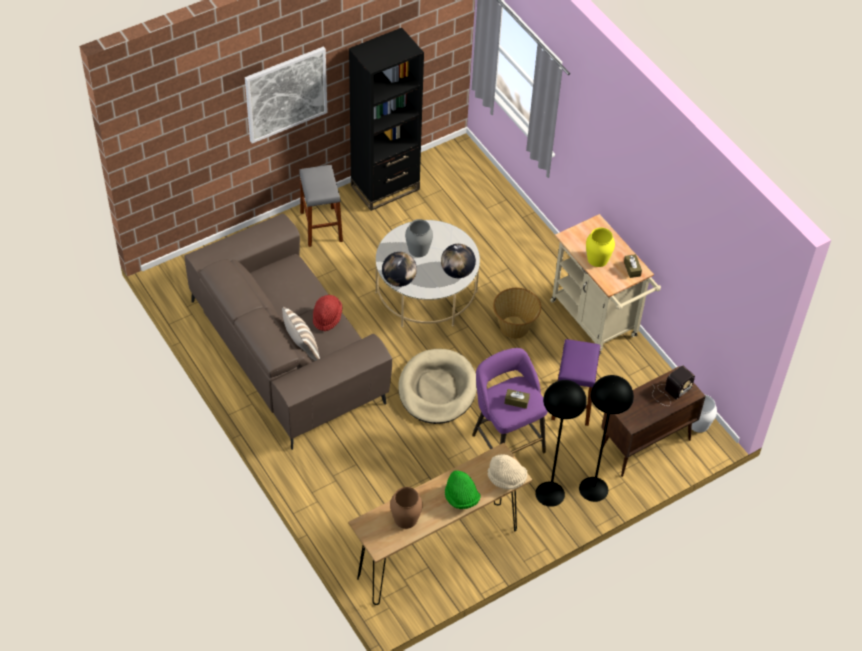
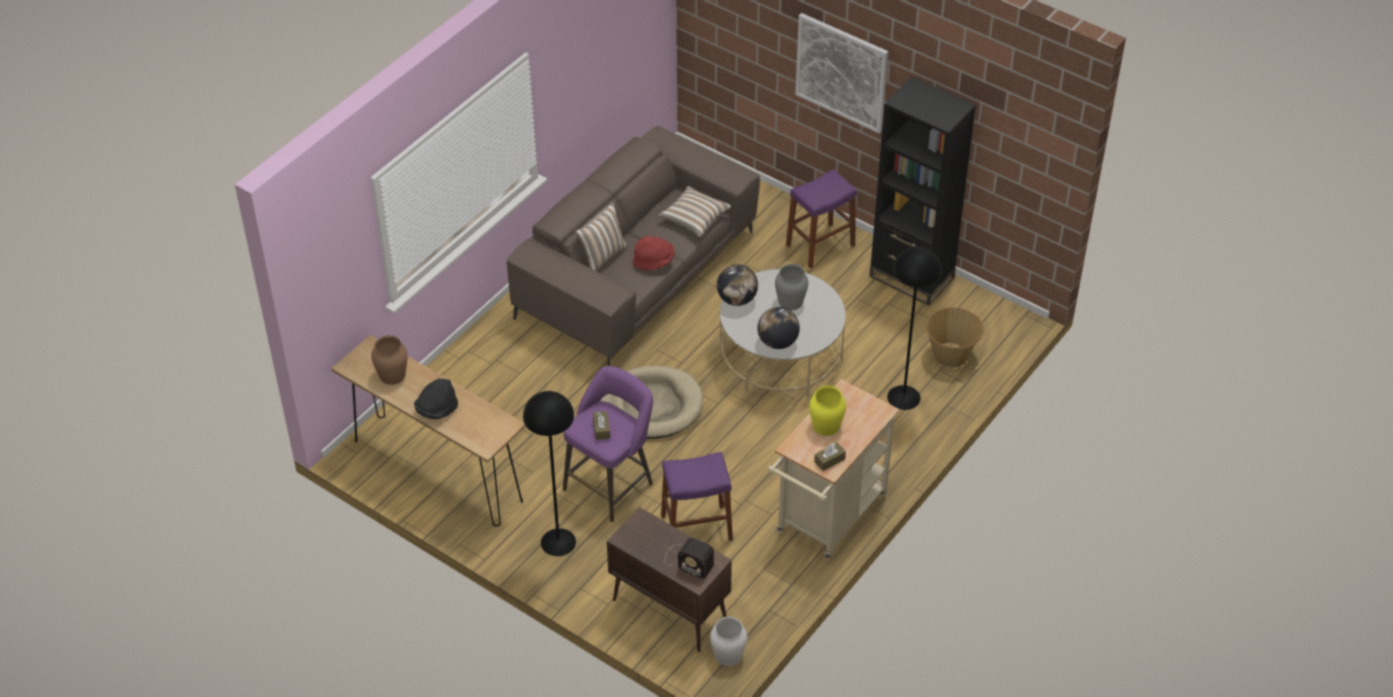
camera: 70 degrees right, 5 degrees down
grey stool [299,165,343,247] -> purple stool [786,169,857,268]
green hat [445,470,481,509] -> black hat [414,378,458,419]
beige hat [487,454,528,490] -> none
basket [493,288,541,339] -> basket moved to [926,307,984,368]
black floor lamp [579,375,634,502] -> black floor lamp moved to [887,246,942,410]
none -> pillow [658,186,731,237]

